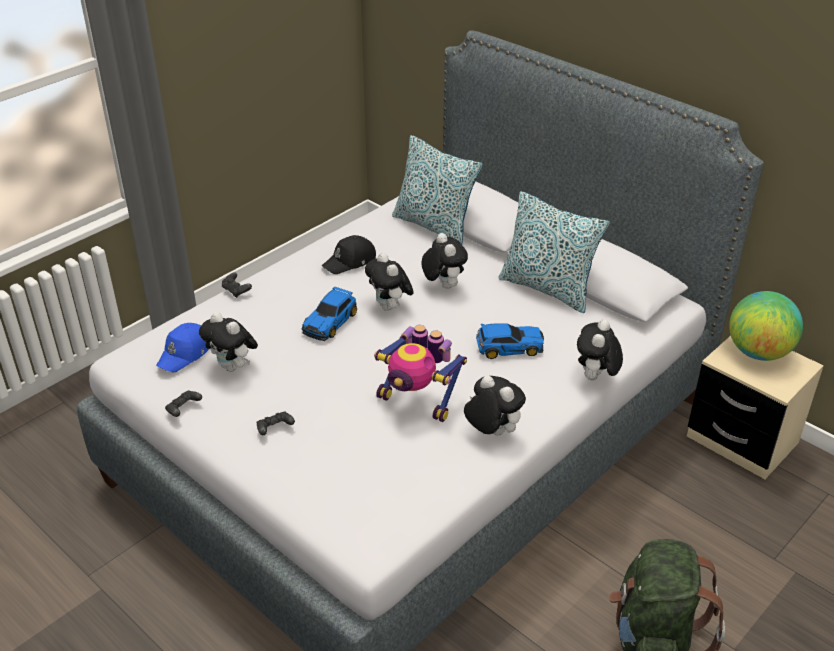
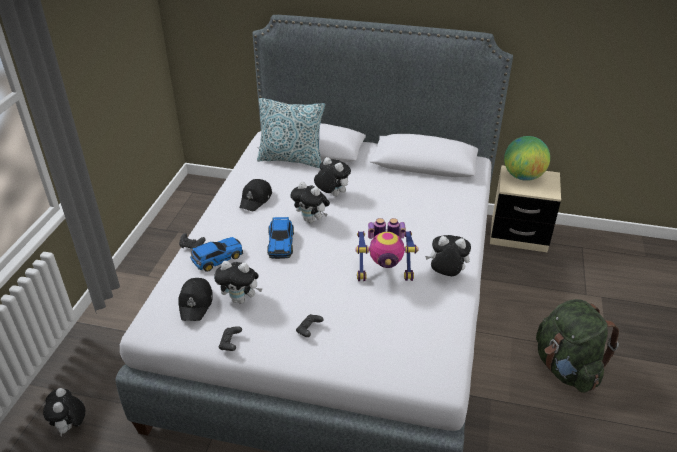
camera: 30 degrees left, 0 degrees up
blue cap [156,323,209,372] -> black cap [178,278,213,321]
toy car [476,323,544,359] -> toy car moved to [190,237,243,272]
pillow [498,191,610,313] -> none
plush toy [577,320,623,380] -> plush toy moved to [43,388,85,436]

